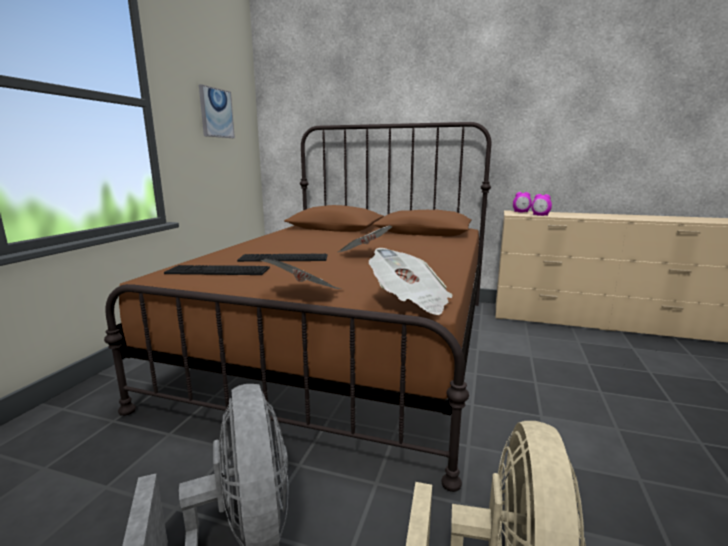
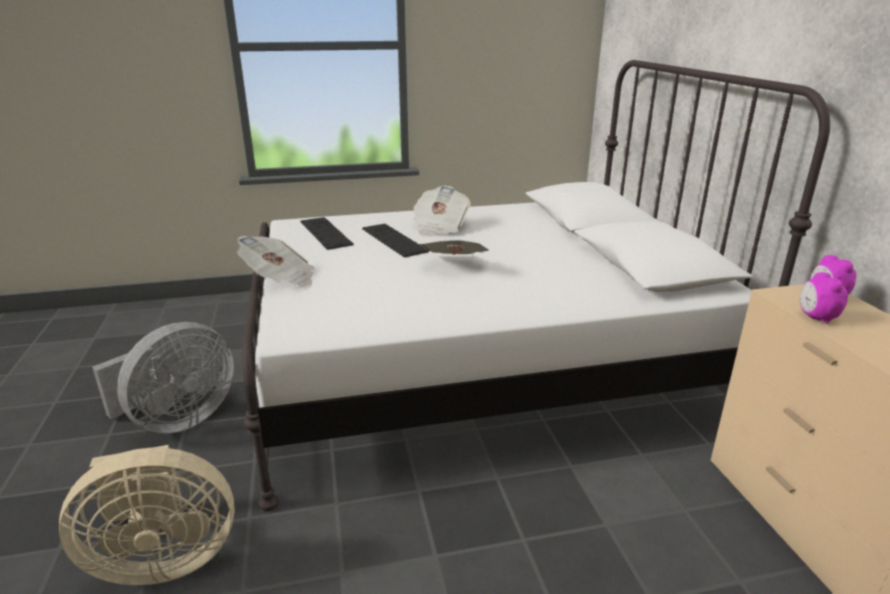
camera: 60 degrees right, 10 degrees up
brown bed [104,122,491,492] -> white bed [242,60,830,511]
picture [199,84,235,138] -> none
newspaper [369,248,453,315] -> newspaper moved to [412,186,471,237]

